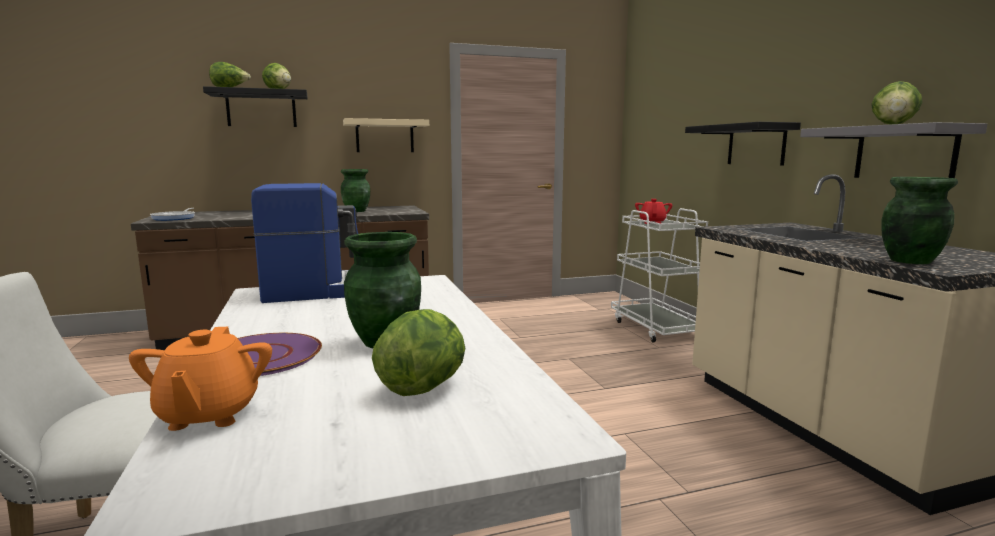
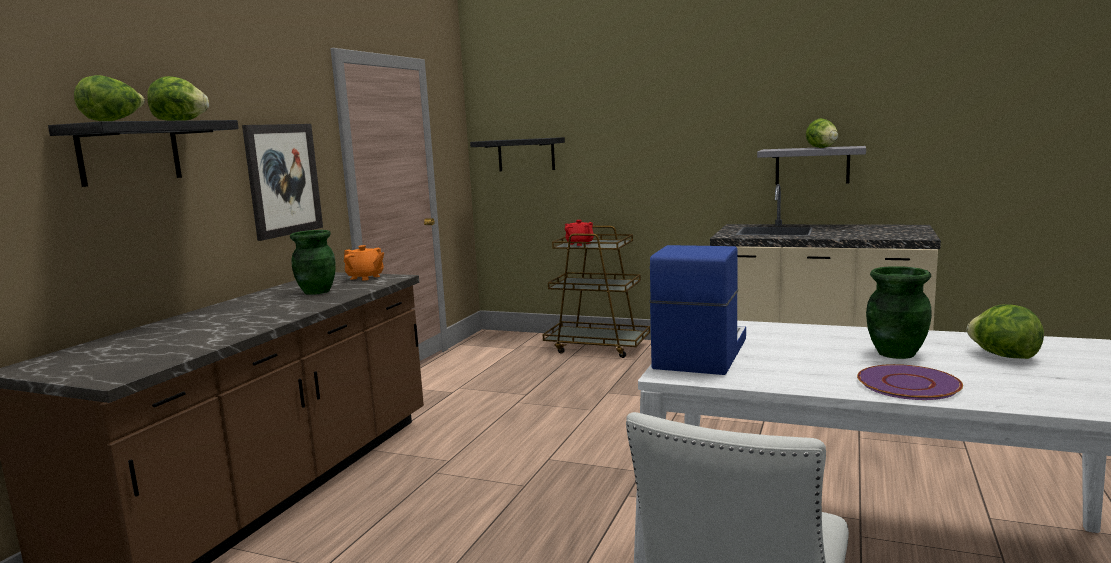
camera: 50 degrees left, 0 degrees up
orange teapot [129,327,272,431] -> orange teapot moved to [344,245,384,281]
frying pan [150,208,195,221] -> none
beige shelf [343,118,429,152] -> picture [242,124,323,241]
white cart [611,208,708,343] -> brown cart [542,226,650,358]
black shelf [685,122,801,166] -> black shelf moved to [470,137,565,171]
green vase [881,177,958,264] -> none

